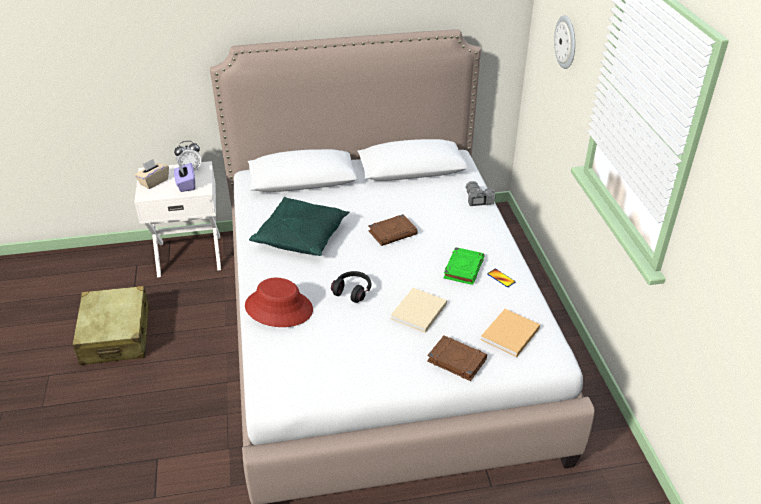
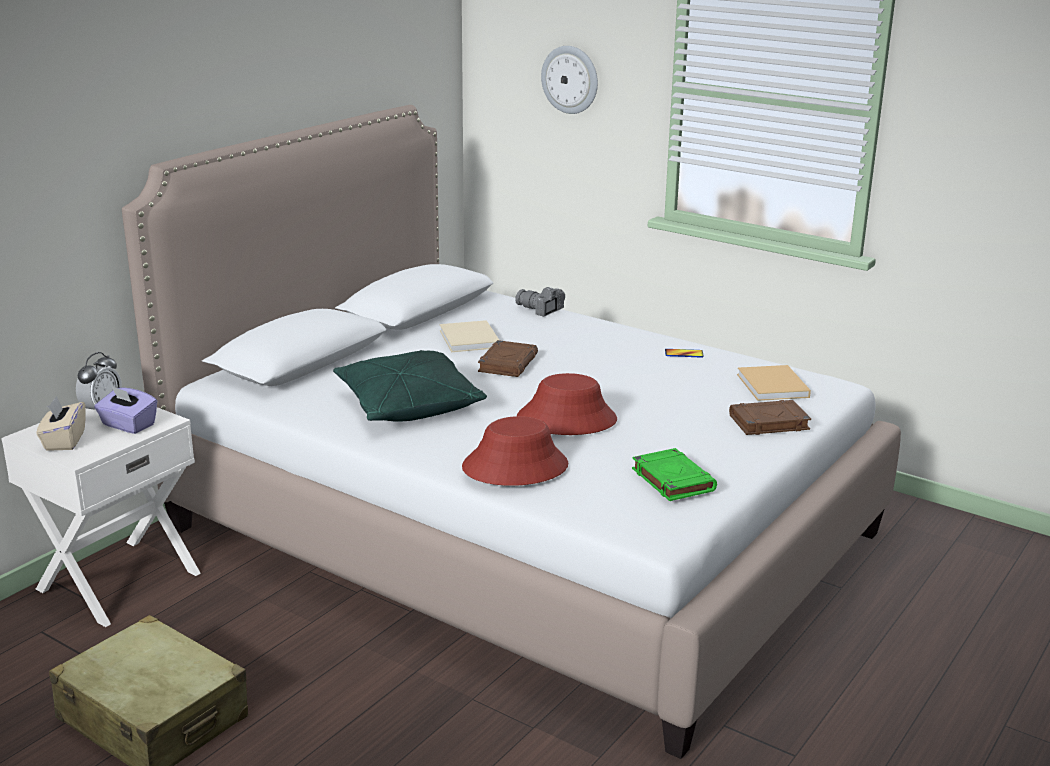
camera: 45 degrees left, 15 degrees down
black headphones [331,271,371,303] -> red hat [517,373,617,435]
beige book [391,288,447,333] -> beige book moved to [440,320,499,352]
green book [443,247,484,285] -> green book moved to [632,448,717,501]

